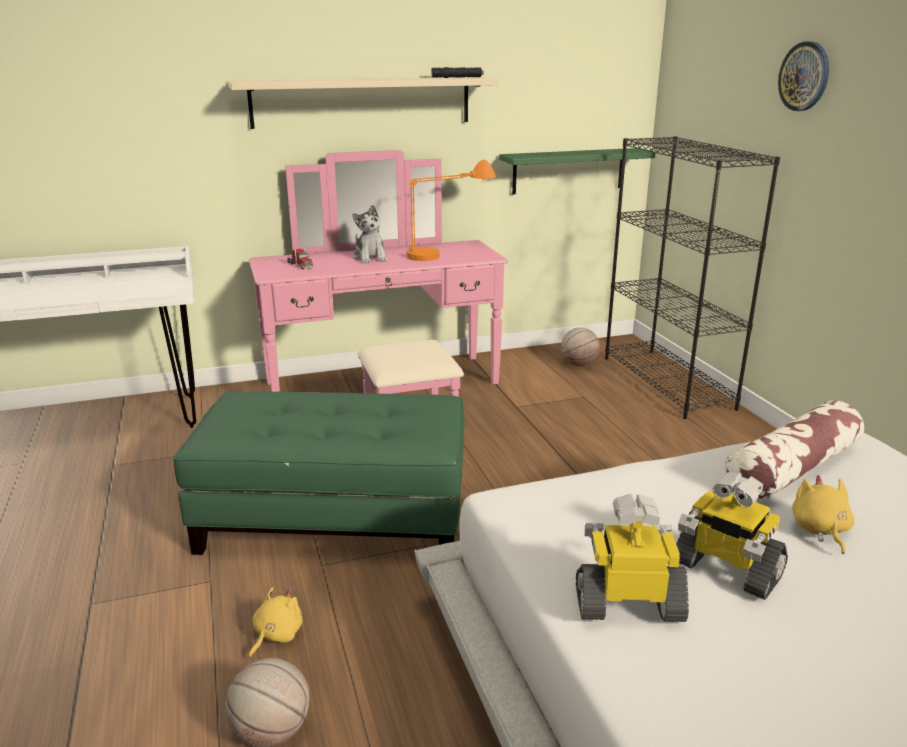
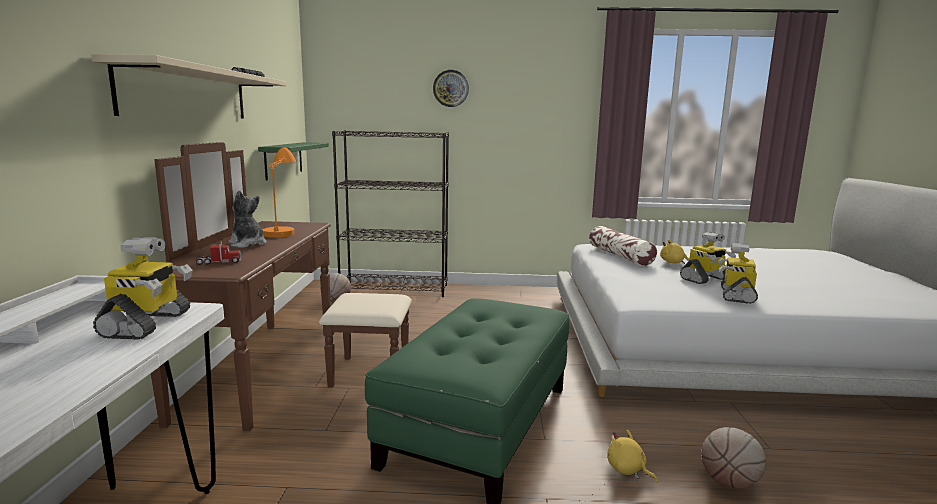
camera: 70 degrees left, 10 degrees down
pink dresser [249,150,508,397] -> brown dresser [151,142,412,431]
plush toy [352,205,387,263] -> plush toy turned 135 degrees counterclockwise [229,190,267,248]
none -> toy robot [93,237,192,340]

